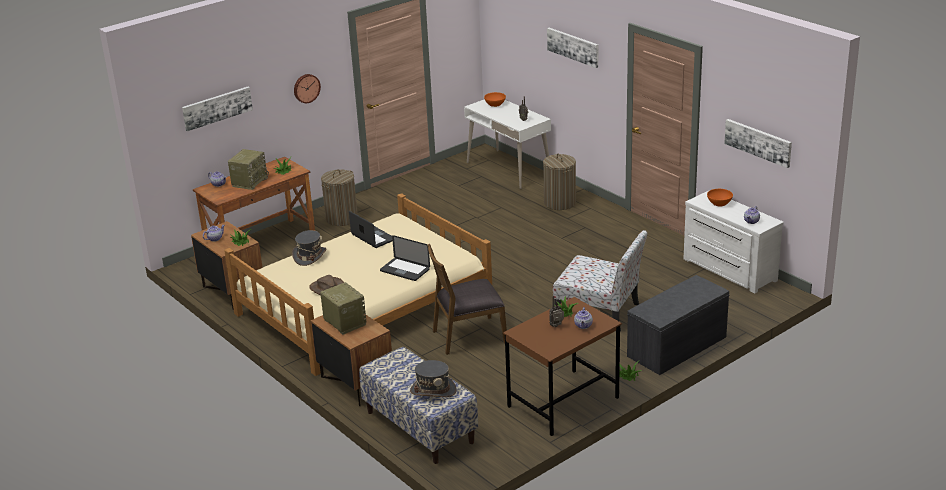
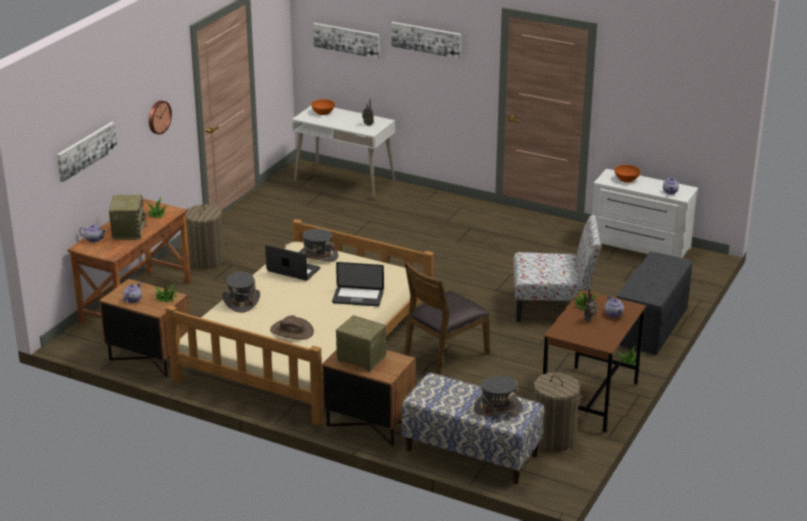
camera: 25 degrees left, 0 degrees up
laundry basket [543,154,576,210] -> laundry basket moved to [533,372,582,452]
picture [724,119,792,168] -> picture moved to [313,23,380,59]
none -> grey hat [299,229,338,261]

